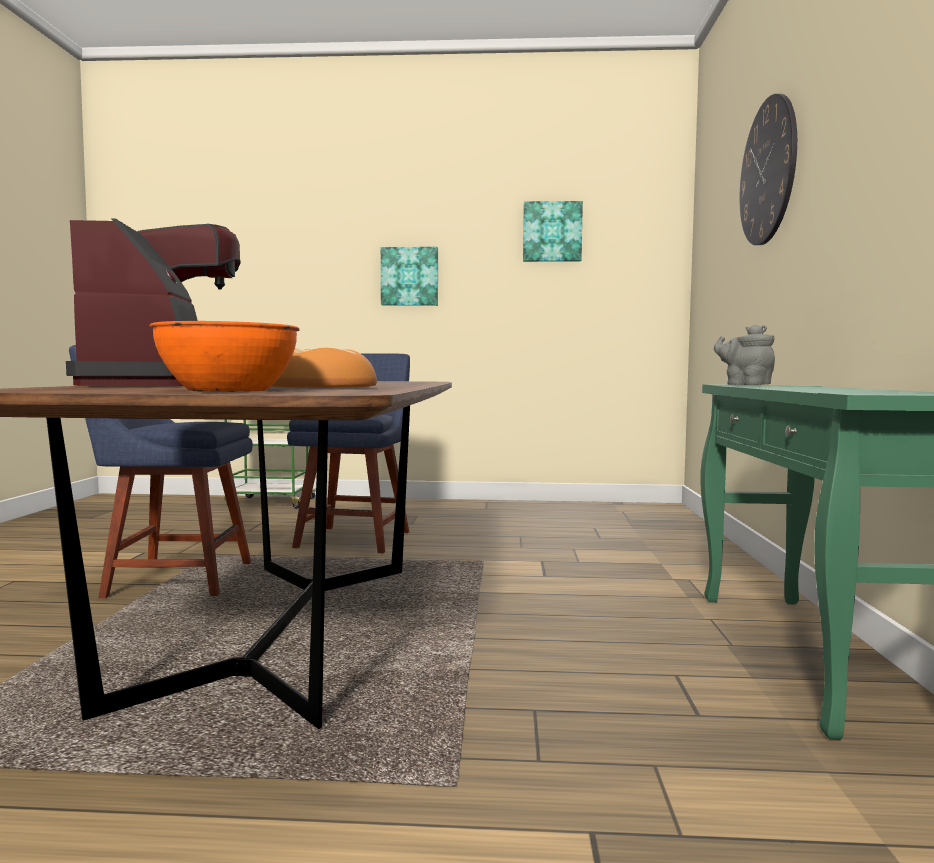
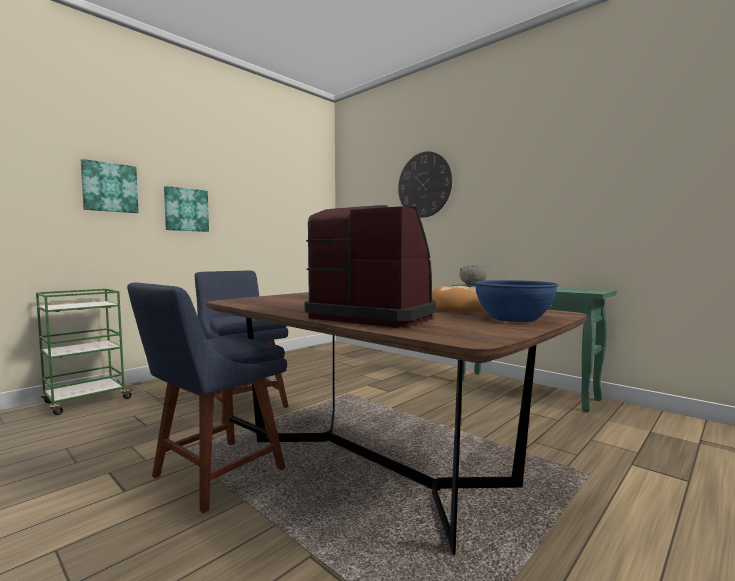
camera: 50 degrees left, 0 degrees up
orange bowl [149,321,300,392] -> blue bowl [474,280,559,322]
picture [523,201,583,262] -> picture moved to [81,159,139,213]
grey teapot [714,325,775,385] -> grey bowl [460,266,487,285]

